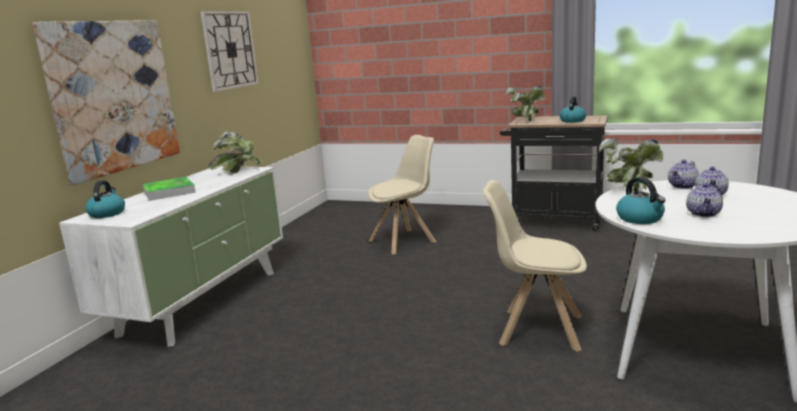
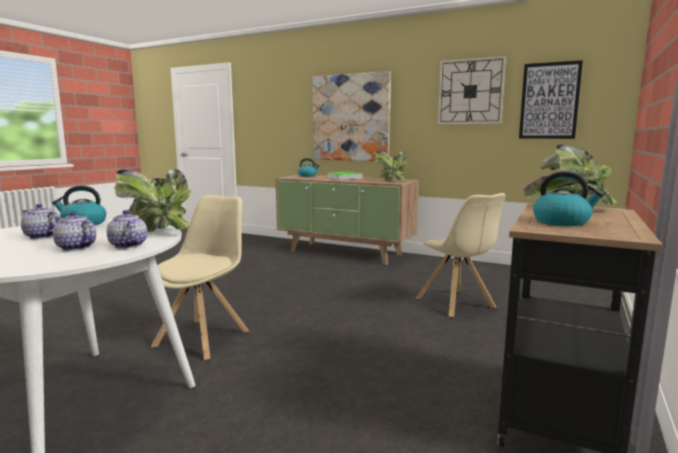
camera: 95 degrees right, 5 degrees down
white dresser [59,166,283,347] -> green dresser [275,175,419,265]
none -> picture [519,60,583,139]

